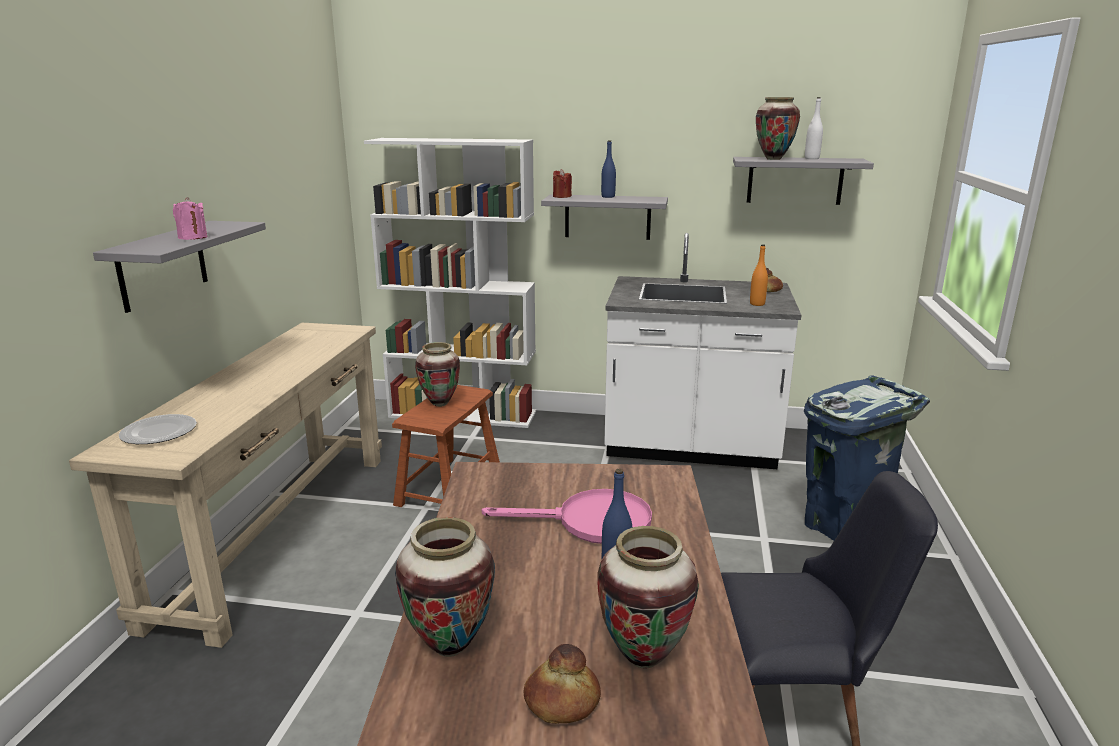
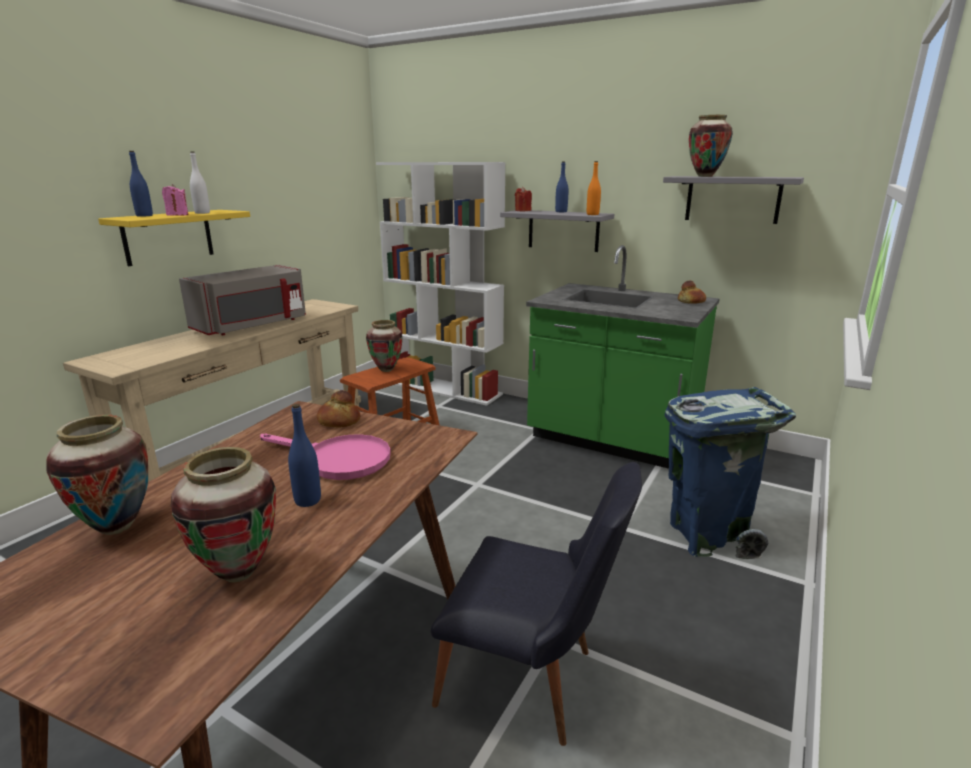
camera: 20 degrees right, 0 degrees up
grey shelf [93,221,266,313] -> yellow shelf [98,210,250,266]
plate [119,414,197,444] -> none
bread [524,644,601,724] -> bread moved to [317,390,360,427]
white counter [604,233,801,469] -> green counter [526,245,719,469]
orange bottle [750,244,768,306] -> orange bottle moved to [587,161,601,215]
white bottle [805,97,823,159] -> white bottle moved to [190,152,210,214]
none -> blue bottle [129,151,153,217]
none -> grey microwave [179,265,306,335]

